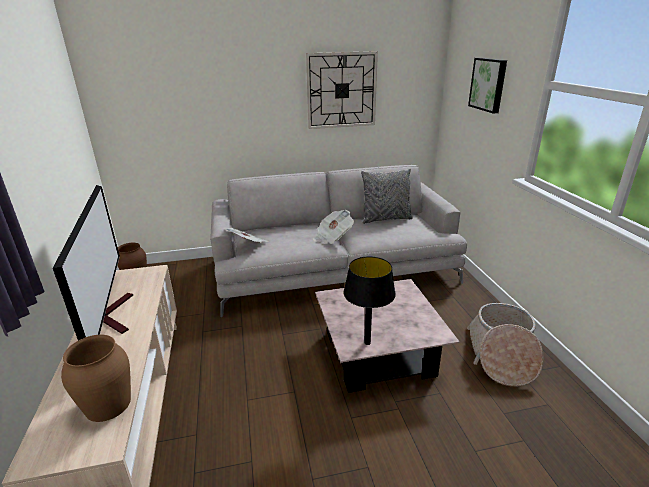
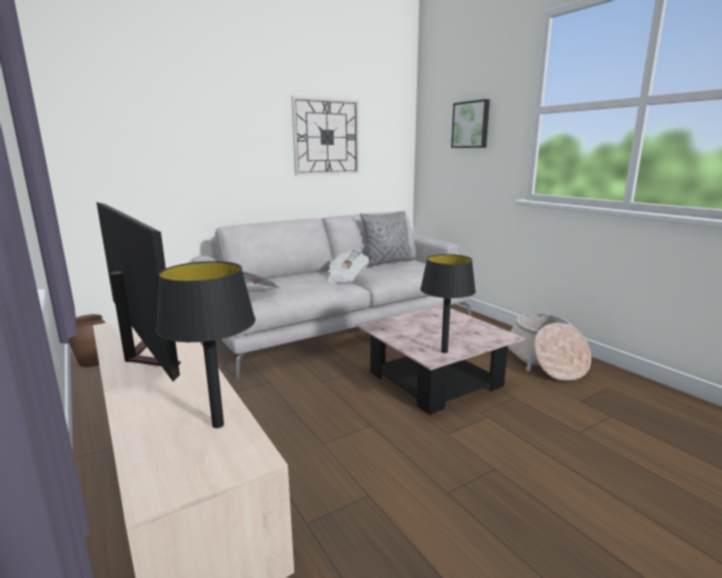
camera: 20 degrees left, 10 degrees down
brown vase [61,335,131,422] -> black table lamp [156,261,255,428]

